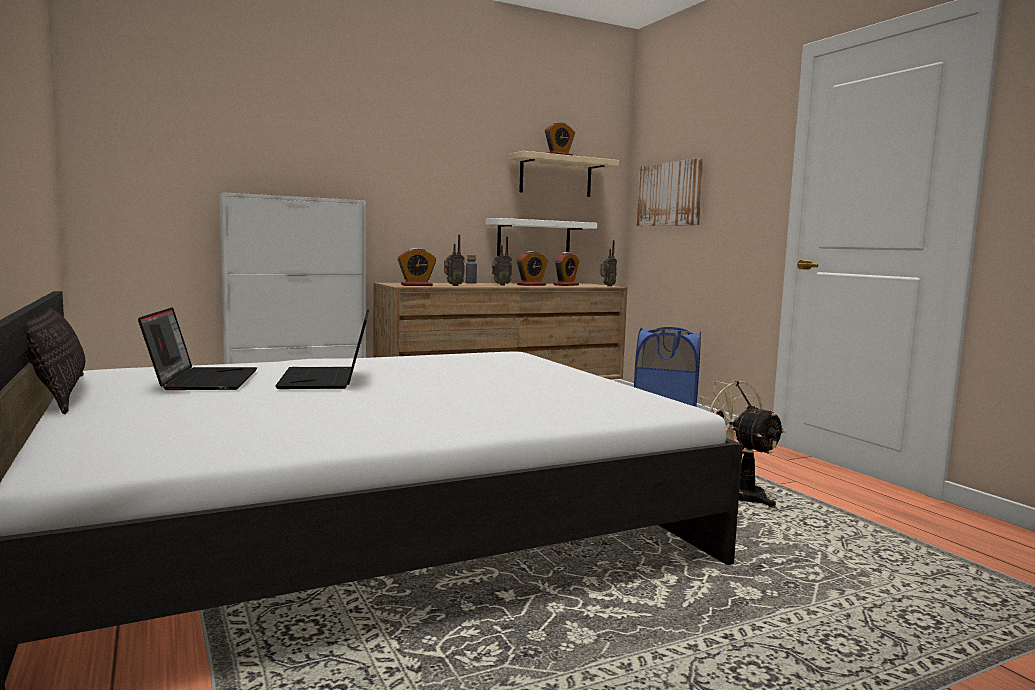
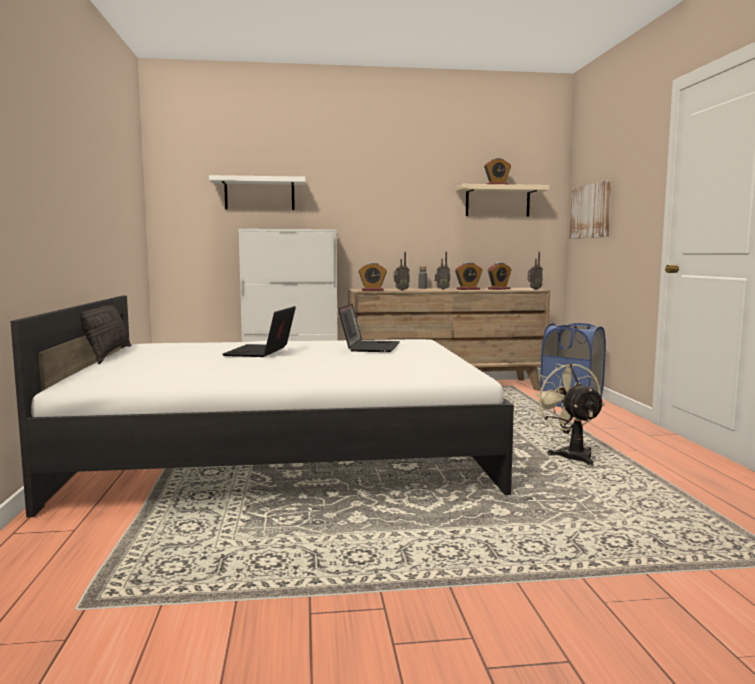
camera: 20 degrees right, 0 degrees up
laptop [138,307,257,390] -> laptop moved to [338,304,400,352]
white shelf [486,218,597,256] -> white shelf moved to [209,175,306,210]

